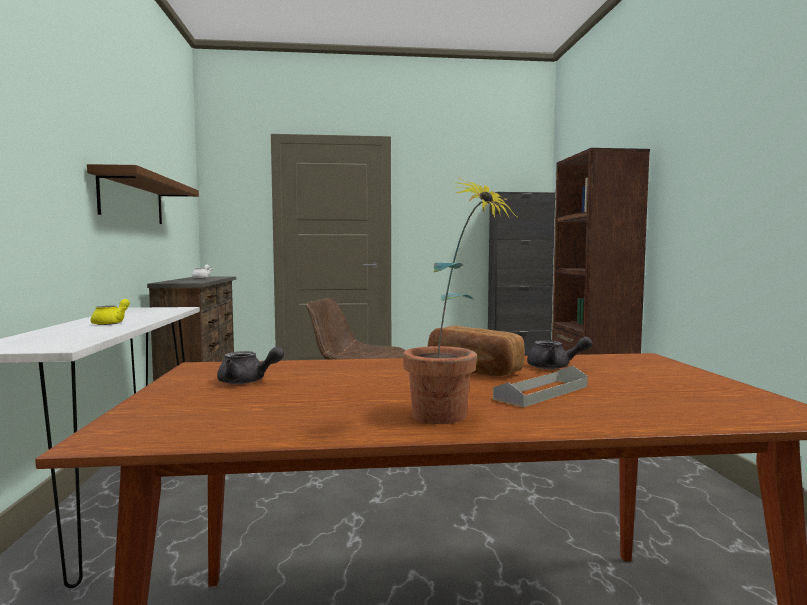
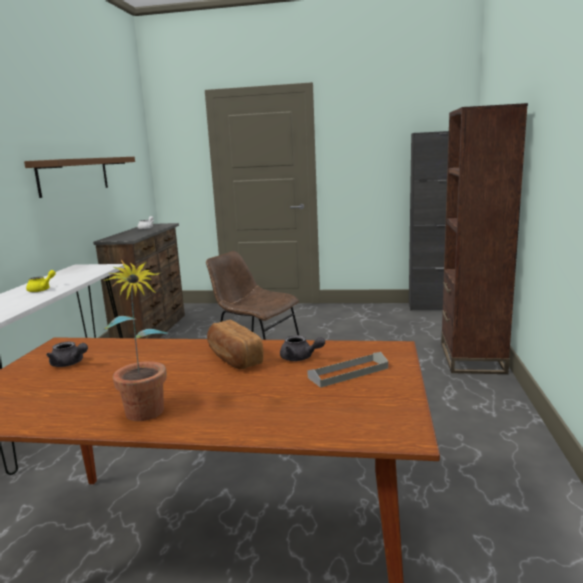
camera: 15 degrees right, 10 degrees up
grey tray [493,365,588,407] -> grey tray moved to [307,352,388,388]

